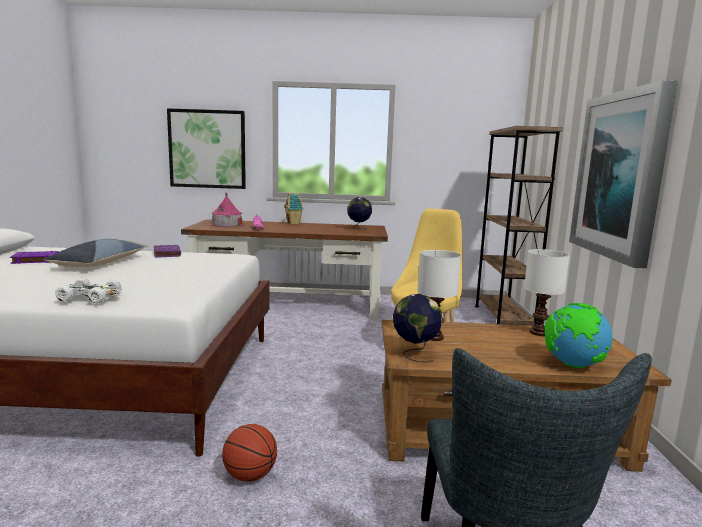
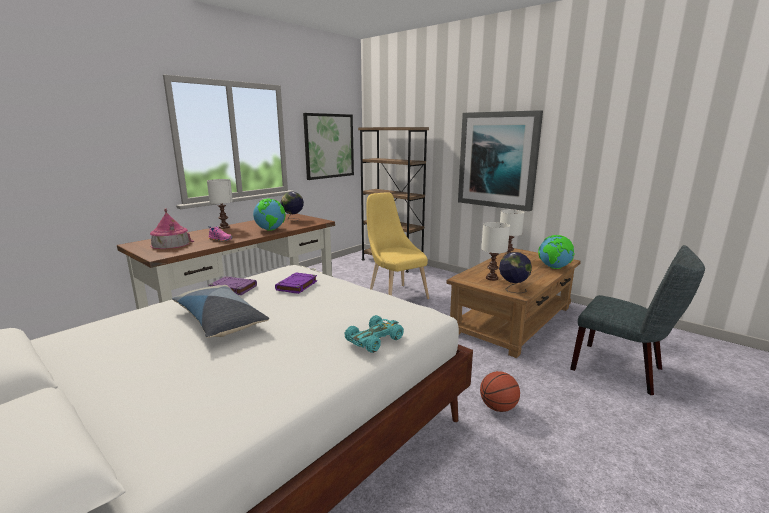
camera: 50 degrees left, 5 degrees up
purple book [10,251,59,264] -> purple book moved to [275,272,317,294]
white toy car [55,278,122,303] -> turquoise toy car [345,315,404,353]
picture [167,108,246,189] -> picture moved to [303,113,354,180]
toy house [284,193,304,224] -> white table lamp [207,179,233,229]
none -> globe [253,198,285,231]

